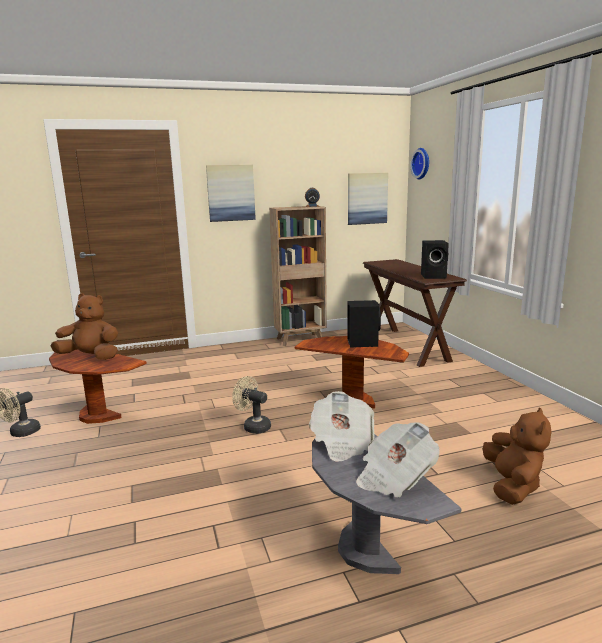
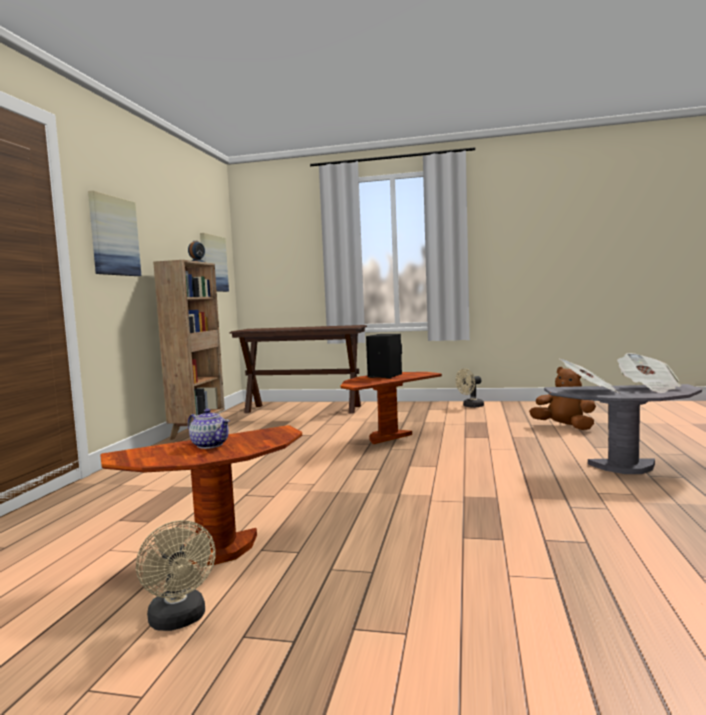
camera: 60 degrees left, 10 degrees down
brown plush toy [51,293,118,360] -> teapot [188,409,230,449]
beige fan [232,376,271,434] -> beige fan moved to [456,369,484,408]
wall clock [410,148,429,180] -> none
black speaker [421,240,449,279] -> none

